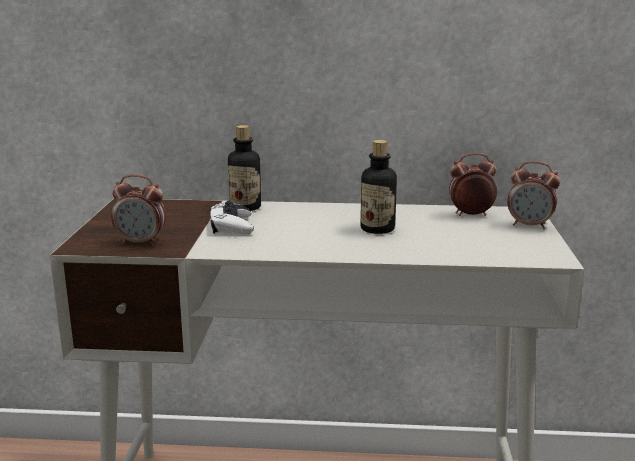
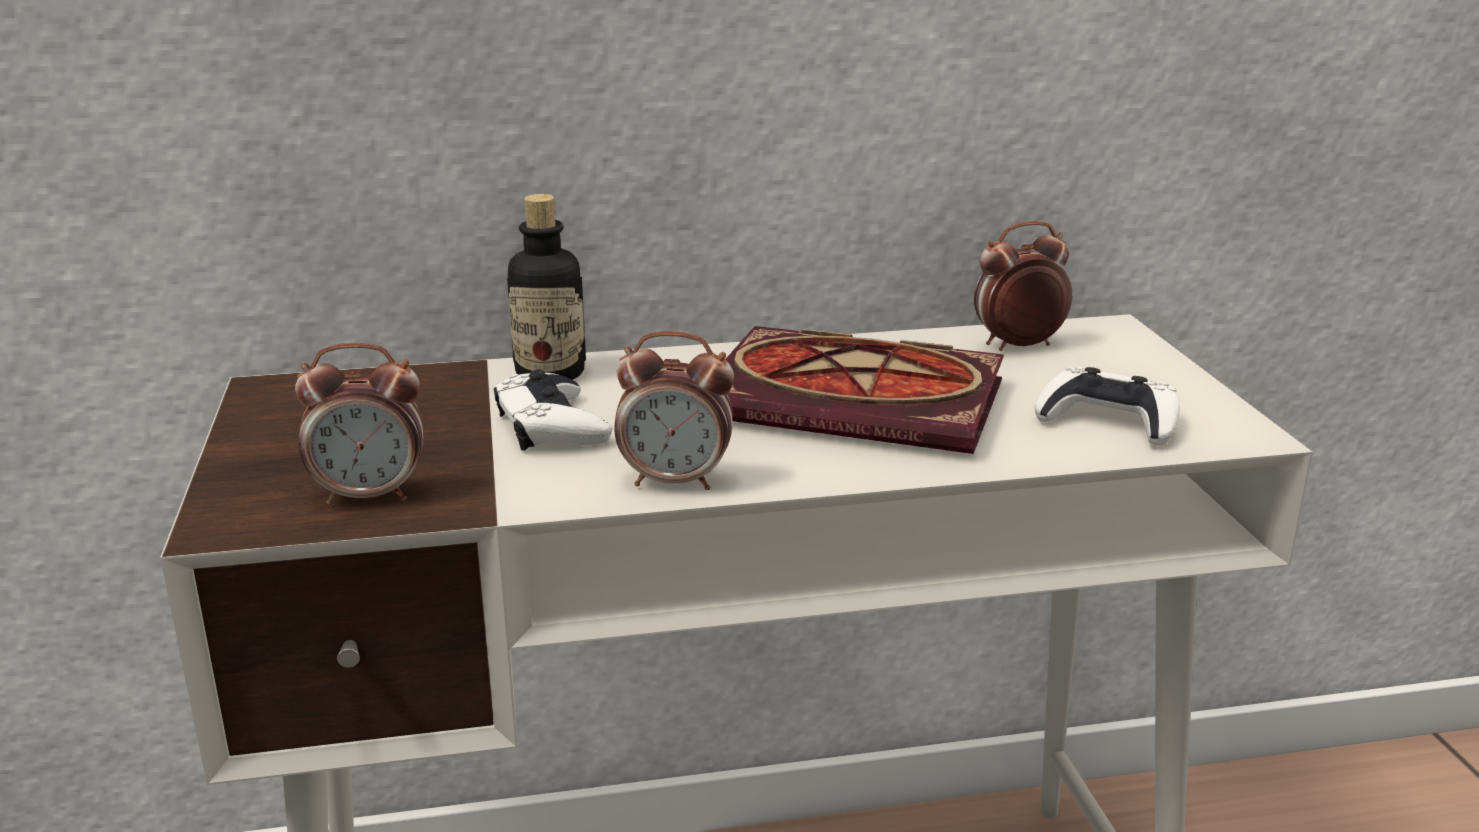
camera: 15 degrees left, 5 degrees up
bottle [360,140,397,234] -> book [725,326,1004,454]
alarm clock [507,161,560,230] -> alarm clock moved to [614,331,734,490]
none -> white game controller [1035,367,1180,446]

